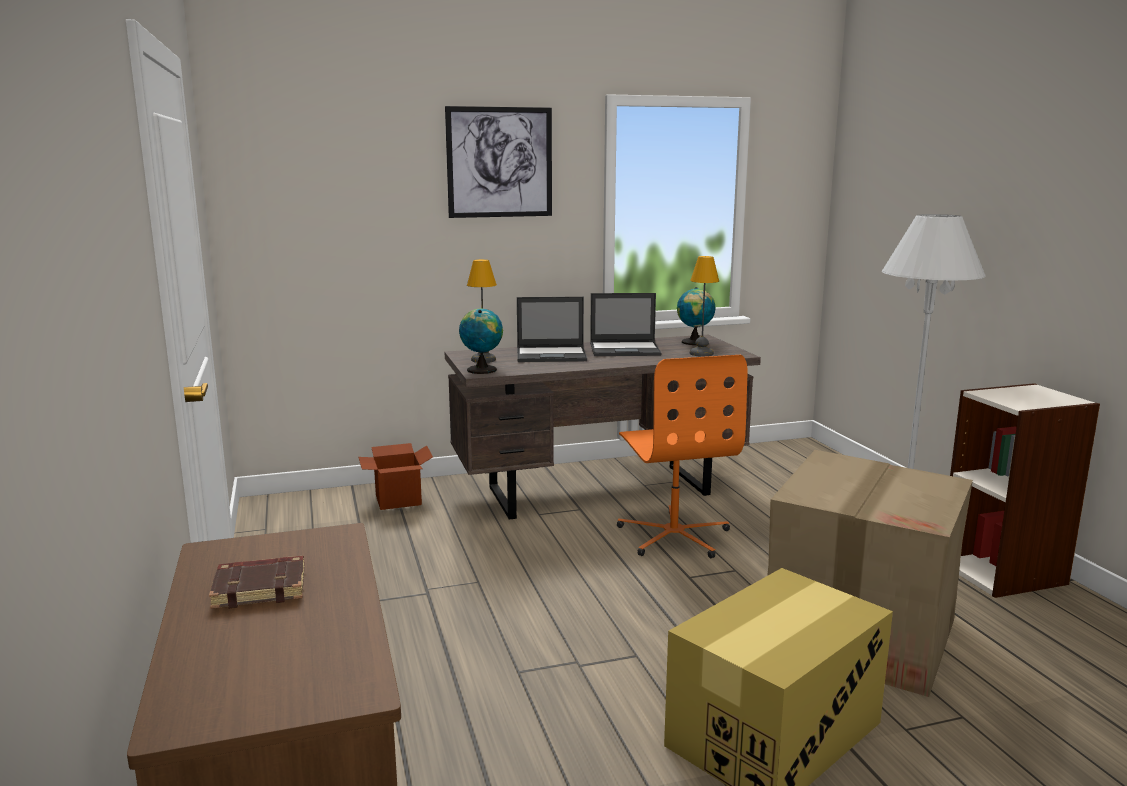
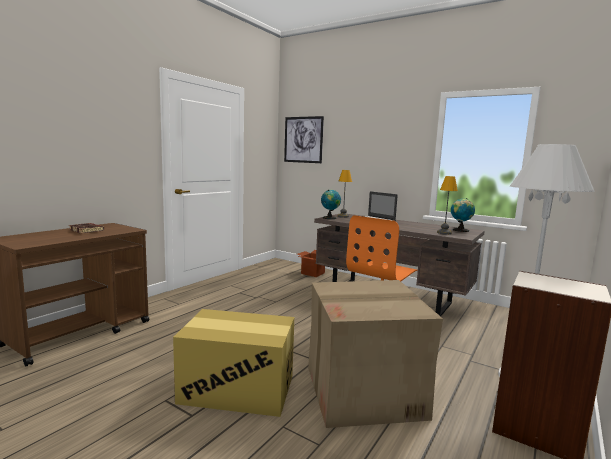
camera: 50 degrees right, 5 degrees down
picture [445,106,552,218] -> picture moved to [284,116,324,163]
laptop [590,293,662,356] -> none

